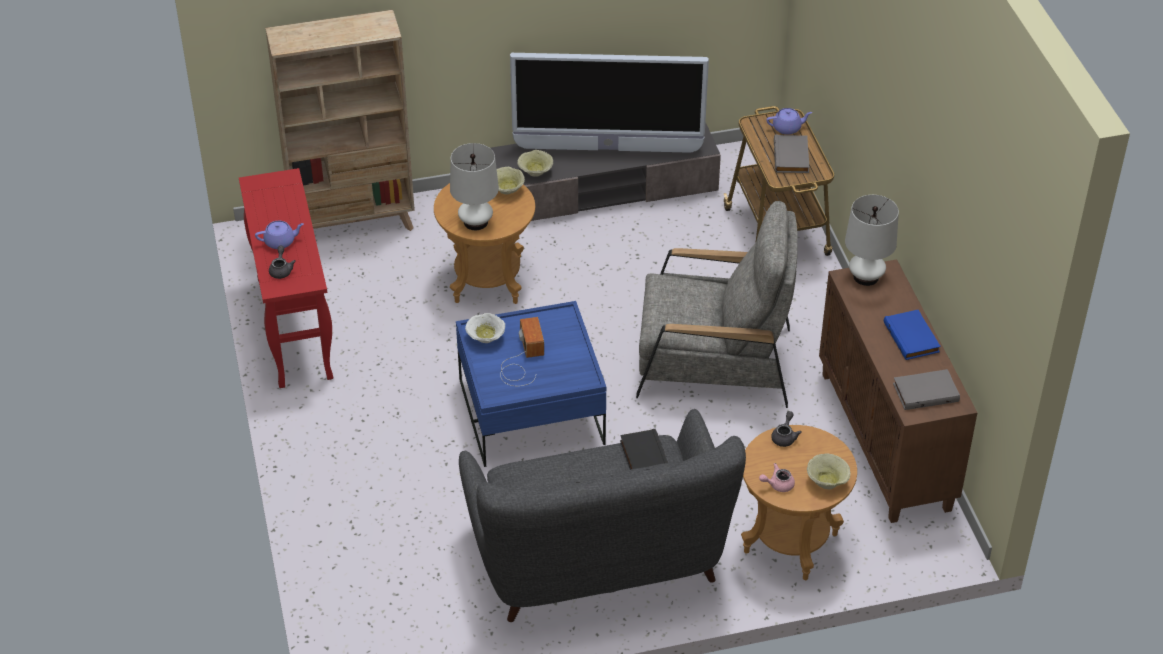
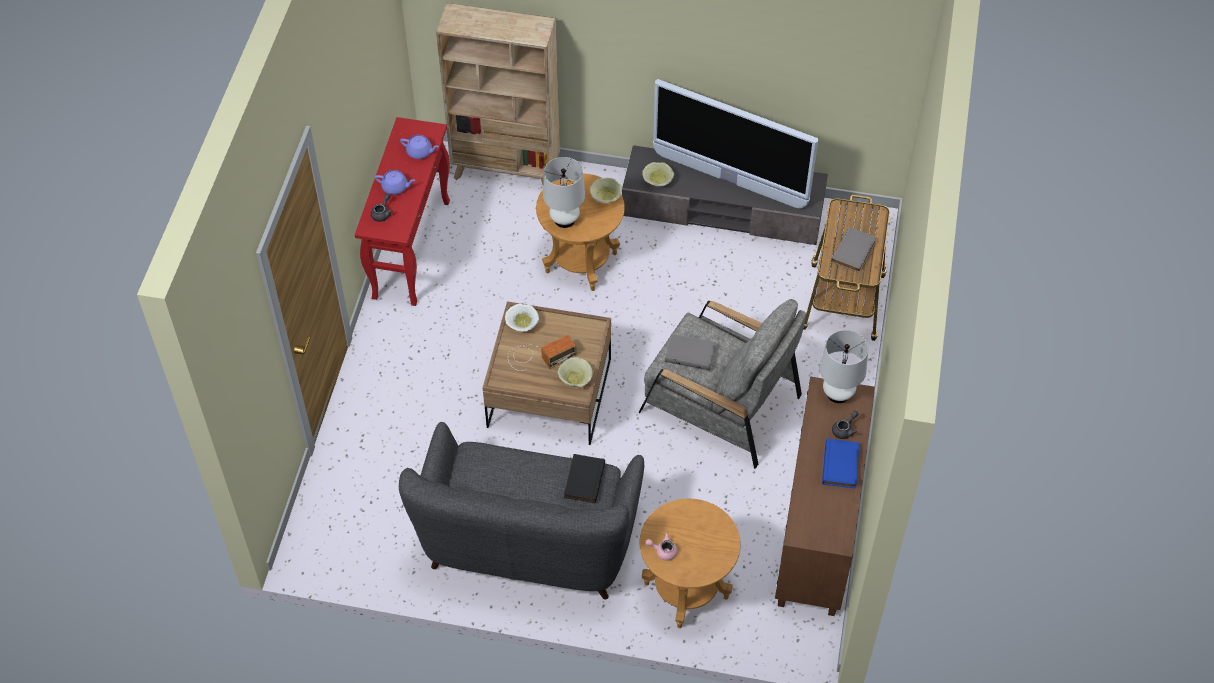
camera: 25 degrees right, 10 degrees up
blue coffee table [456,301,606,467] -> brown coffee table [483,301,611,445]
radio [500,317,544,386] -> radio turned 45 degrees clockwise [508,335,577,371]
purple teapot [766,108,812,135] -> purple teapot moved to [400,135,439,159]
grey teapot [771,411,802,447] -> grey teapot moved to [832,410,859,439]
beige bowl [807,453,851,489] -> beige bowl moved to [558,357,593,387]
grey book [893,369,960,410] -> grey book moved to [665,334,716,370]

